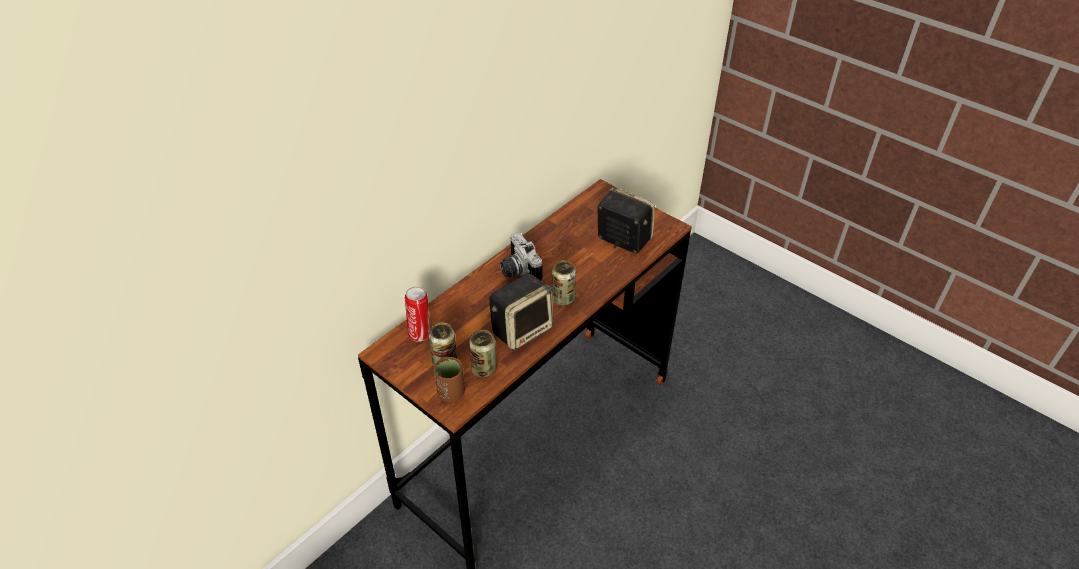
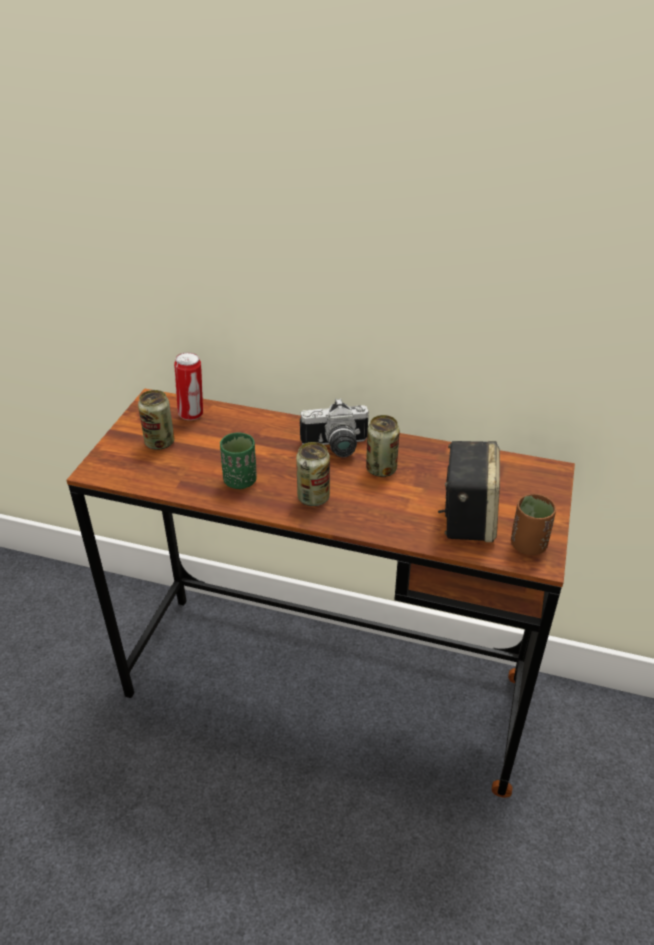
camera: 65 degrees right, 5 degrees down
brown cup [434,357,465,402] -> brown cup moved to [511,494,557,555]
can [469,330,497,378] -> can moved to [366,415,400,477]
speaker [489,273,554,351] -> green cup [220,432,257,489]
camera [500,232,542,281] -> camera turned 135 degrees counterclockwise [300,398,369,457]

